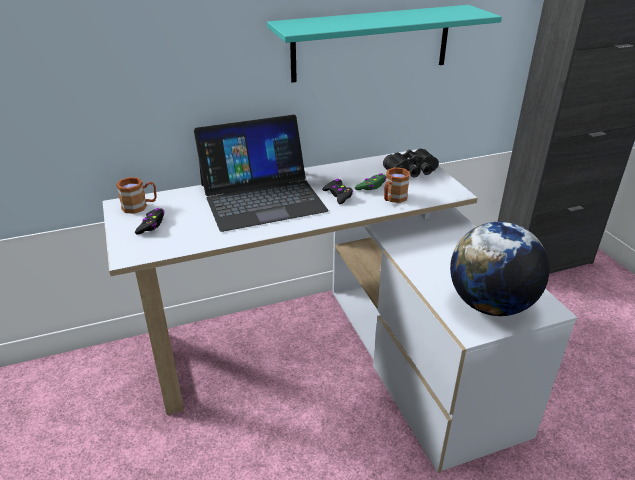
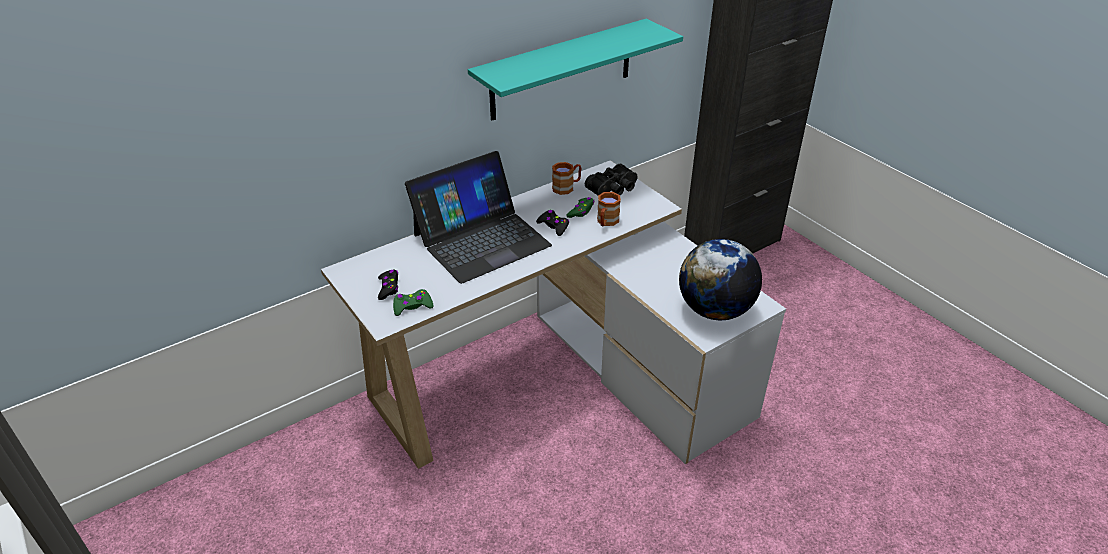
camera: 15 degrees left, 5 degrees up
brown mug [116,177,157,214] -> brown mug moved to [552,162,582,195]
none -> green game controller [393,289,433,316]

